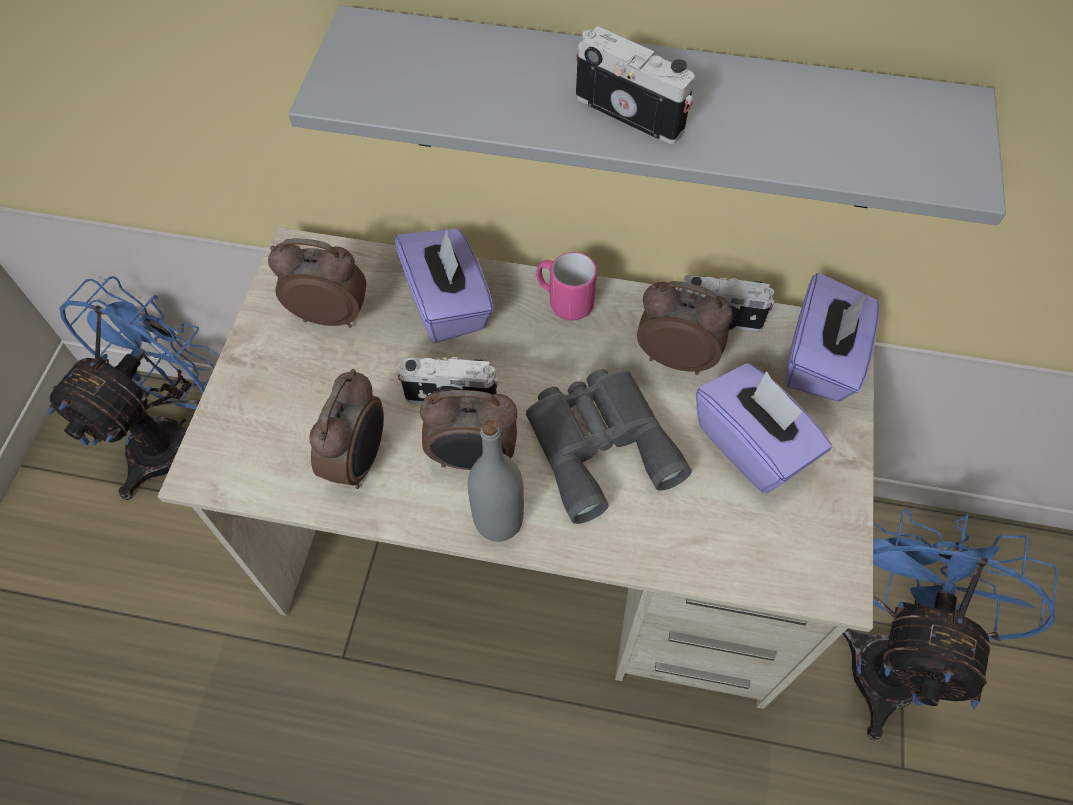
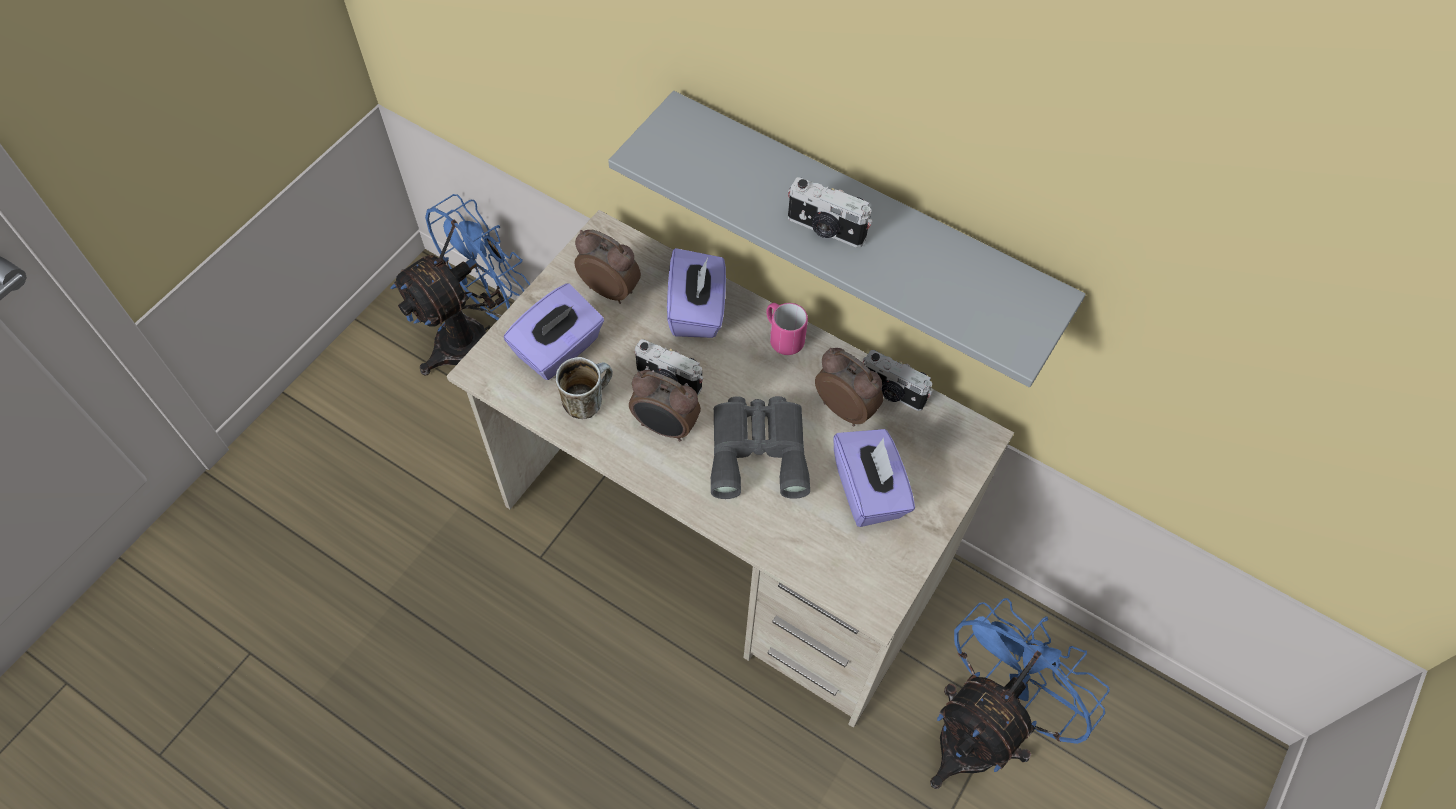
camera: 20 degrees right, 0 degrees up
alarm clock [309,369,384,489] -> mug [555,357,613,419]
grey bottle [468,420,524,542] -> none
camera [576,26,695,144] -> camera turned 150 degrees clockwise [788,177,872,248]
purple tissue box [785,273,879,401] -> purple tissue box moved to [504,283,604,380]

